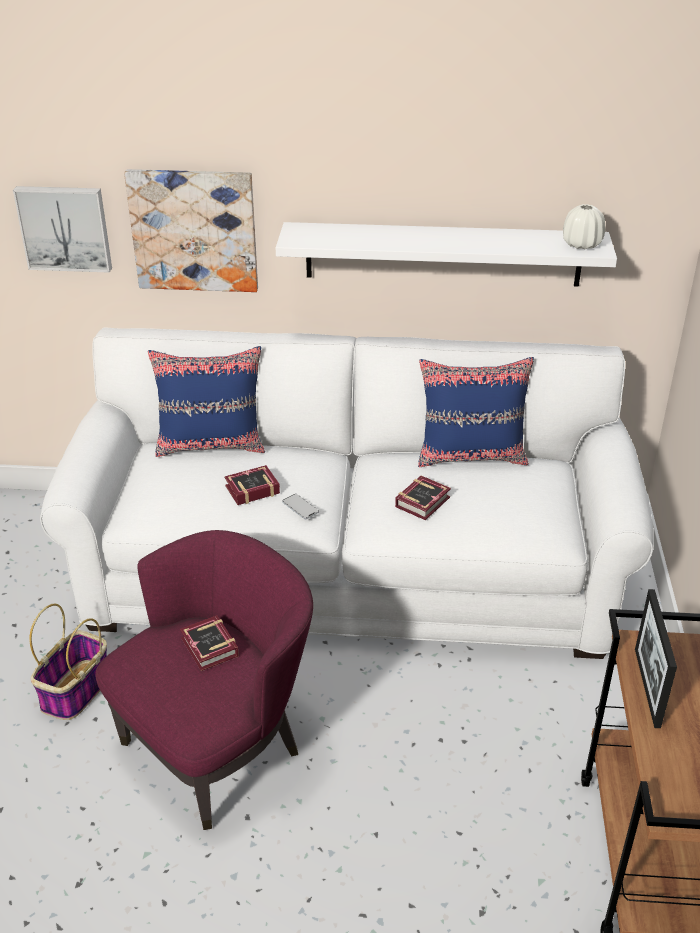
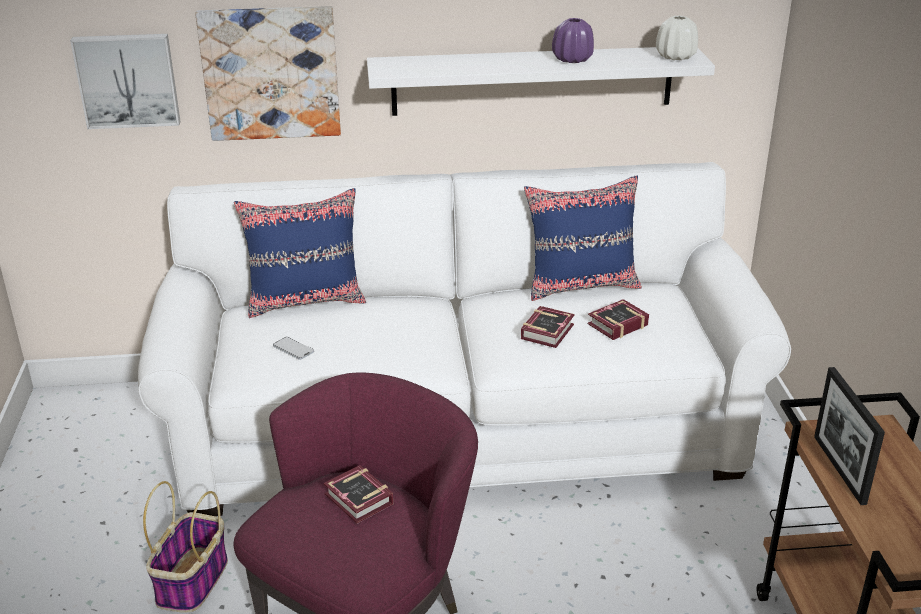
camera: 10 degrees left, 5 degrees down
book [224,465,280,505] -> book moved to [588,299,649,340]
phone [282,494,319,519] -> phone moved to [273,337,314,360]
none -> purple vase [552,18,594,63]

